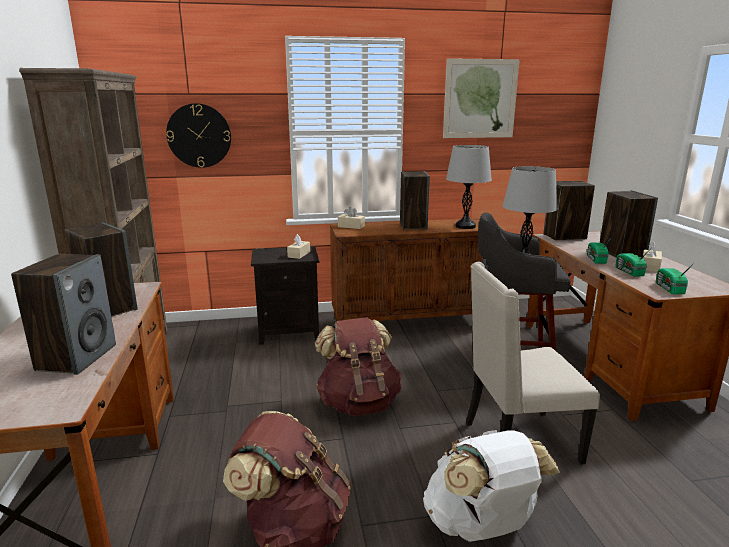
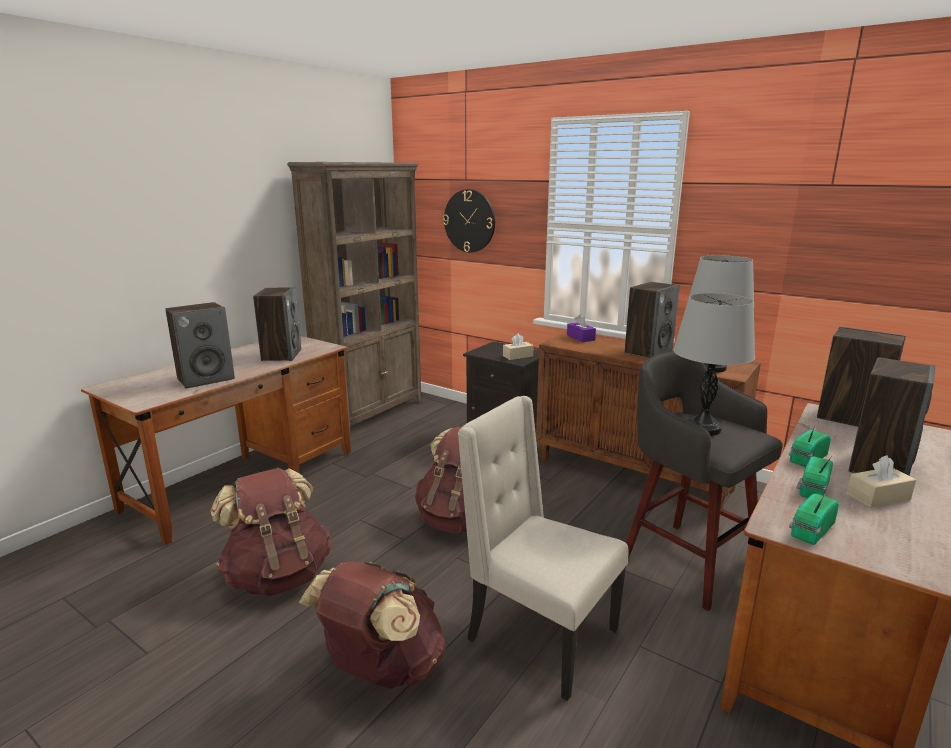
camera: 45 degrees right, 0 degrees up
beige tissue box [338,206,365,229] -> purple tissue box [567,314,596,342]
white backpack [423,430,560,542] -> brown backpack [299,561,446,689]
picture [443,58,520,138] -> none

